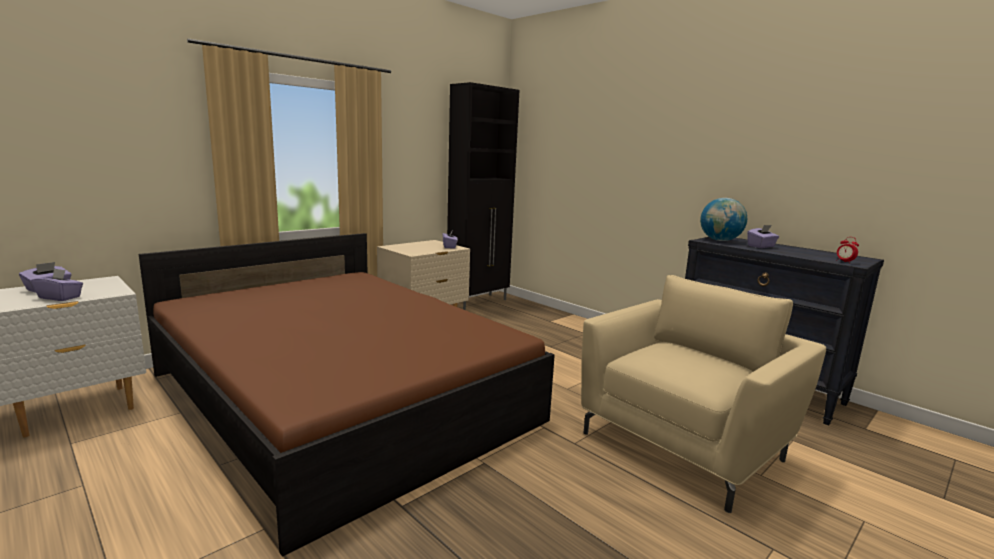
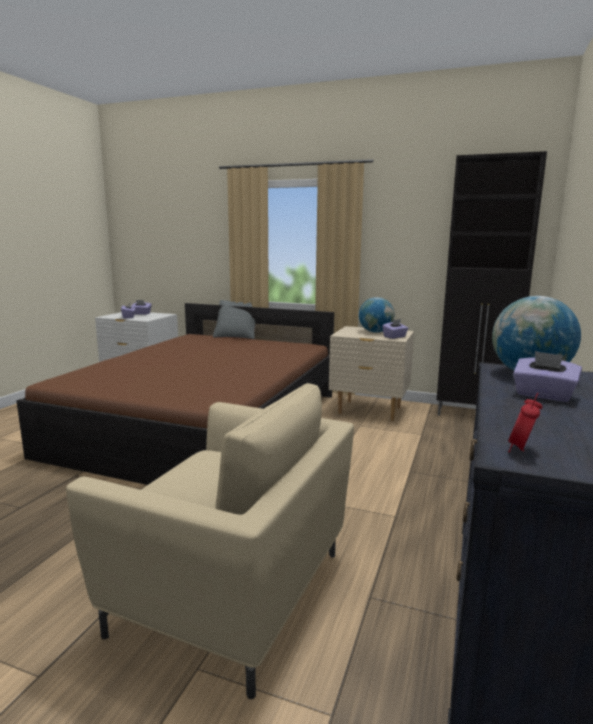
camera: 65 degrees right, 0 degrees up
none -> grey pillow [213,300,256,339]
none -> globe [359,297,394,333]

